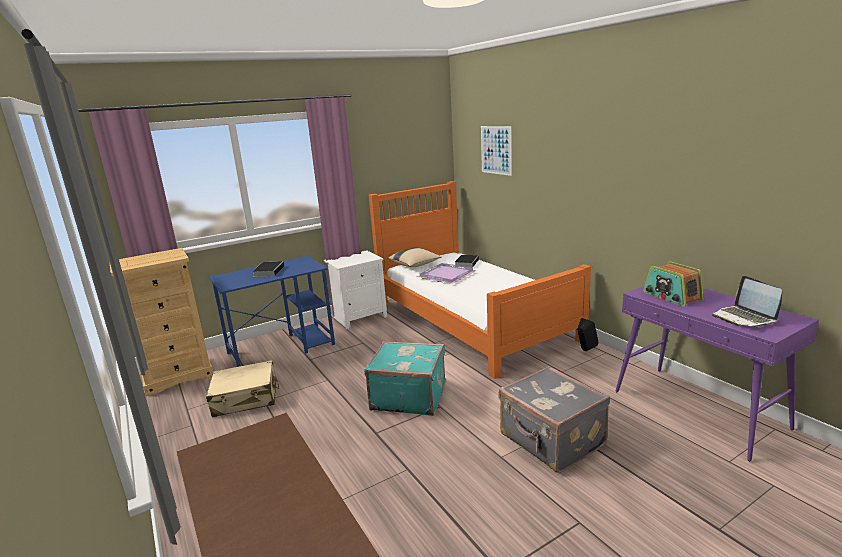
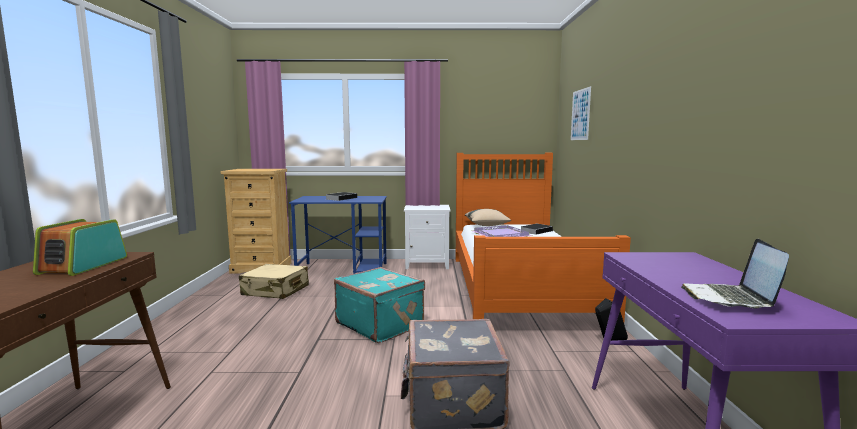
camera: 30 degrees right, 10 degrees down
radio [643,261,703,306] -> radio moved to [33,219,127,276]

